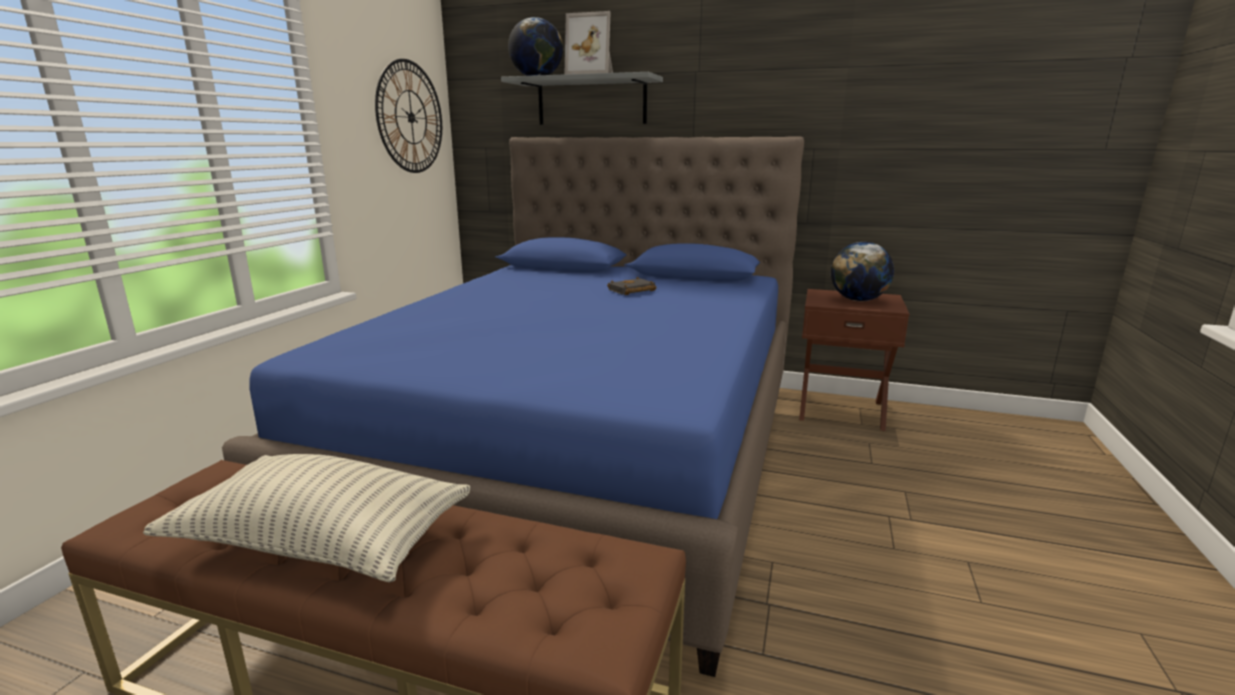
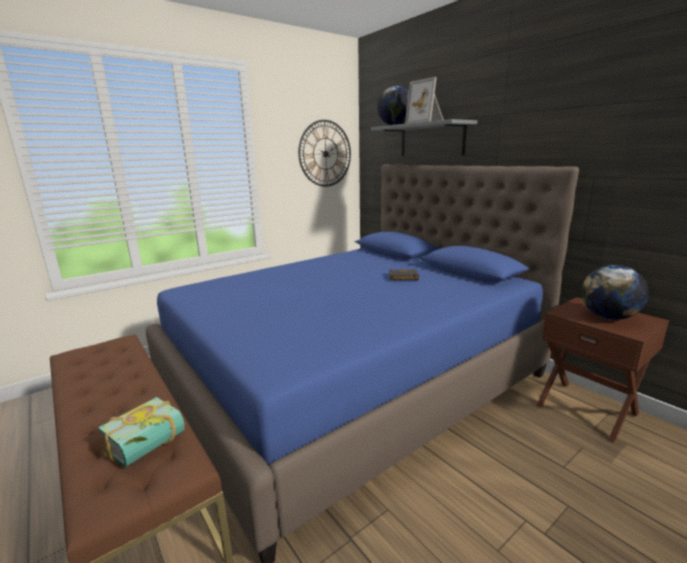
camera: 35 degrees right, 0 degrees up
pillow [143,454,471,583] -> none
none -> book [98,397,185,467]

